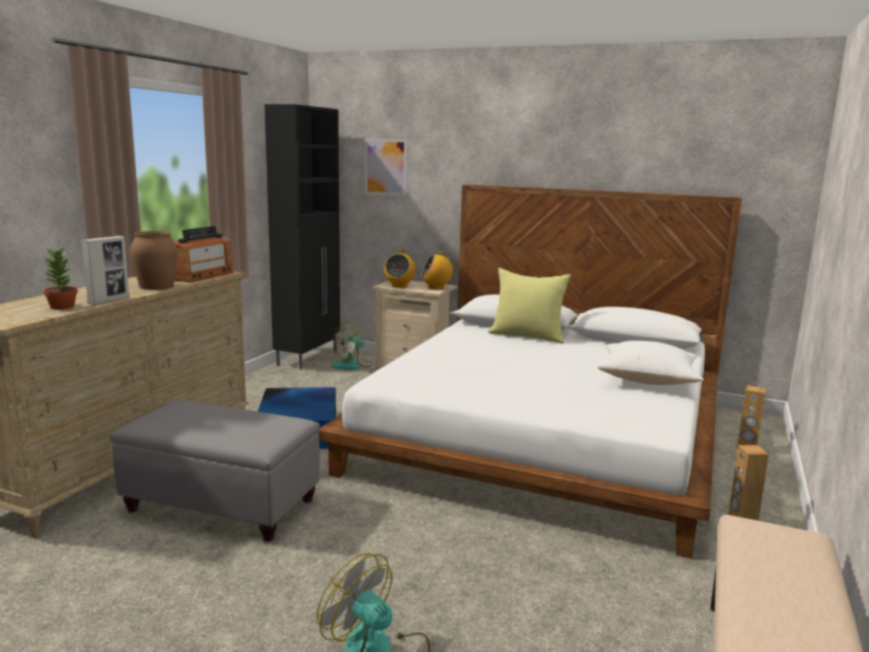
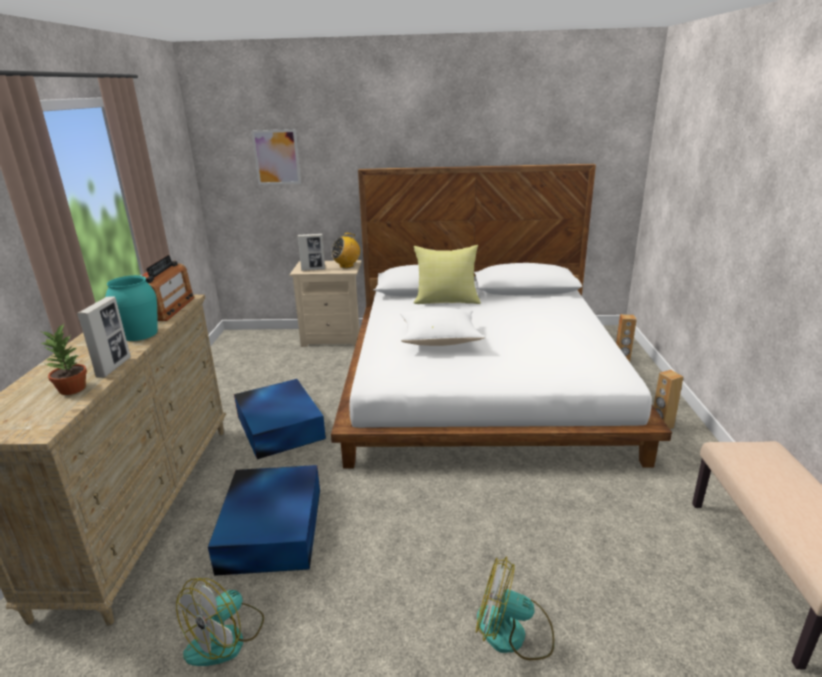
camera: 20 degrees left, 10 degrees up
grey ottoman [110,400,320,542] -> blue storage box [208,465,320,576]
brown vase [130,231,178,290] -> turquoise vase [105,275,157,341]
black cabinet [264,104,340,370] -> none
fan [331,321,373,370] -> fan moved to [176,578,264,666]
radio [384,249,416,288] -> picture frame [298,234,325,271]
white pillow [597,341,704,385] -> white pillow moved to [400,308,485,346]

